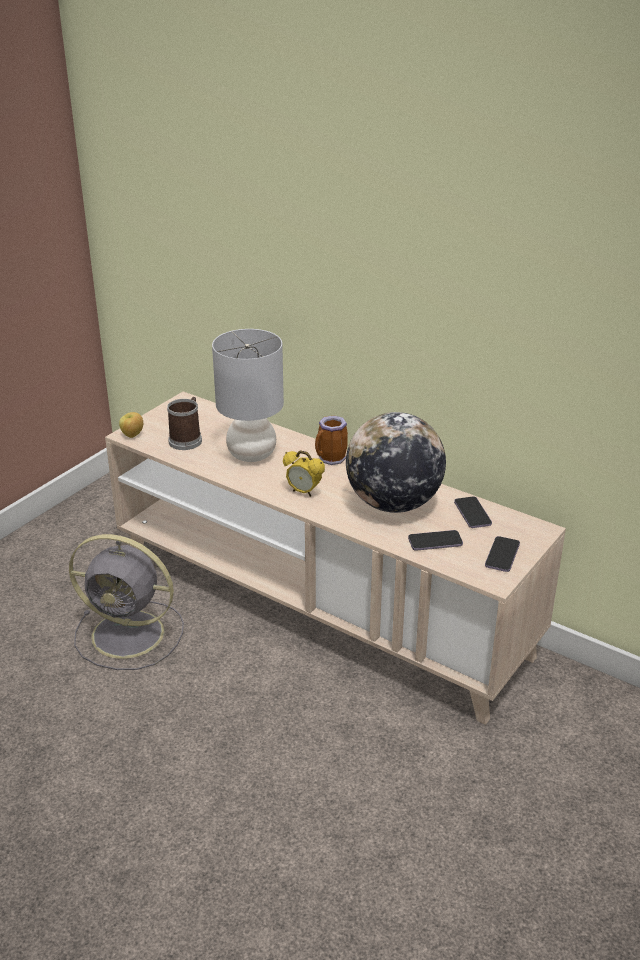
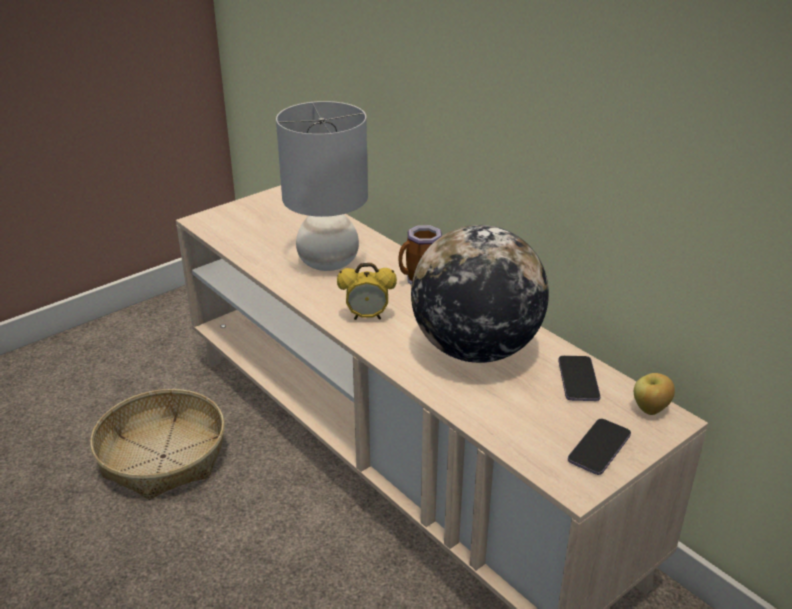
camera: 15 degrees right, 0 degrees up
grey fan [69,534,184,670] -> basket [90,389,225,500]
apple [119,412,143,438] -> apple moved to [634,373,675,415]
mug [167,397,202,450] -> none
alarm clock [283,450,325,497] -> alarm clock turned 45 degrees counterclockwise [337,263,397,320]
phone [408,530,463,551] -> none

